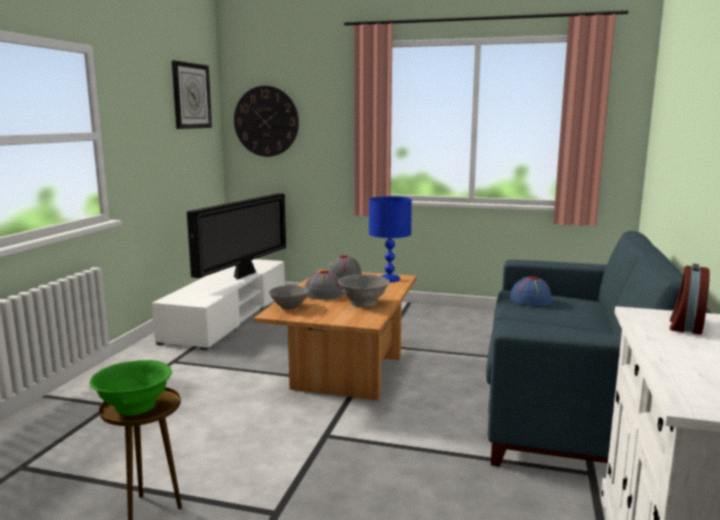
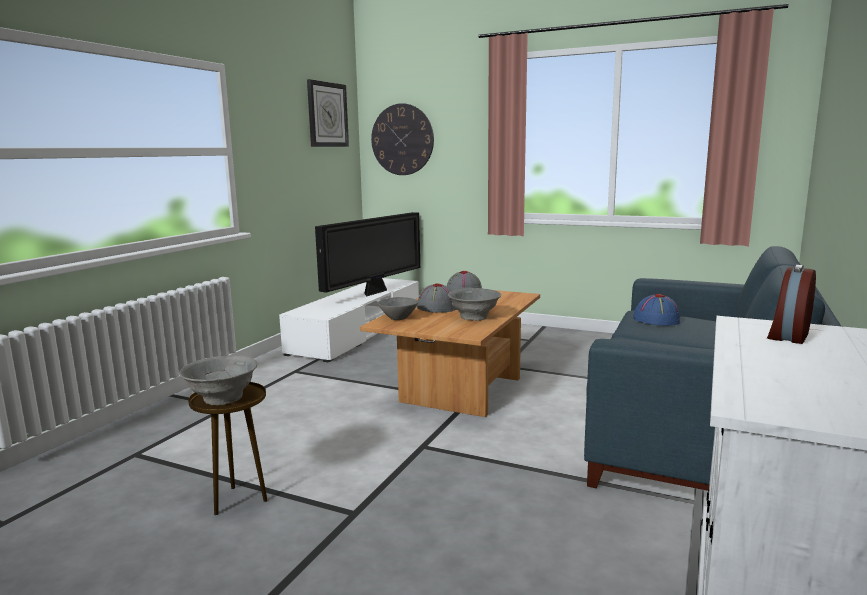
camera: 10 degrees right, 0 degrees up
green bowl [89,360,172,415] -> grey bowl [179,355,257,405]
blue table lamp [369,196,412,282] -> none

